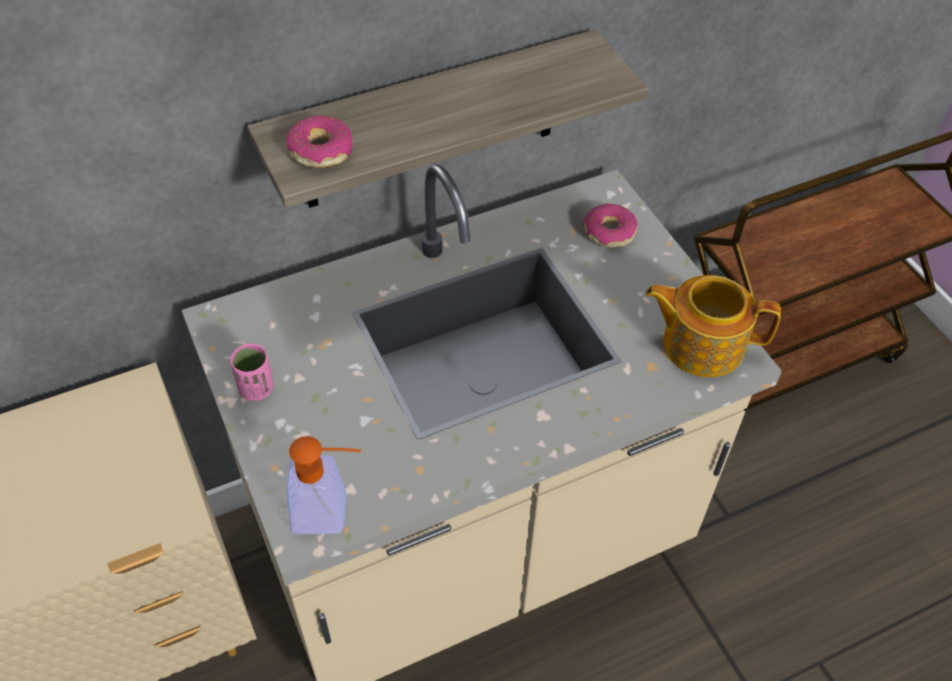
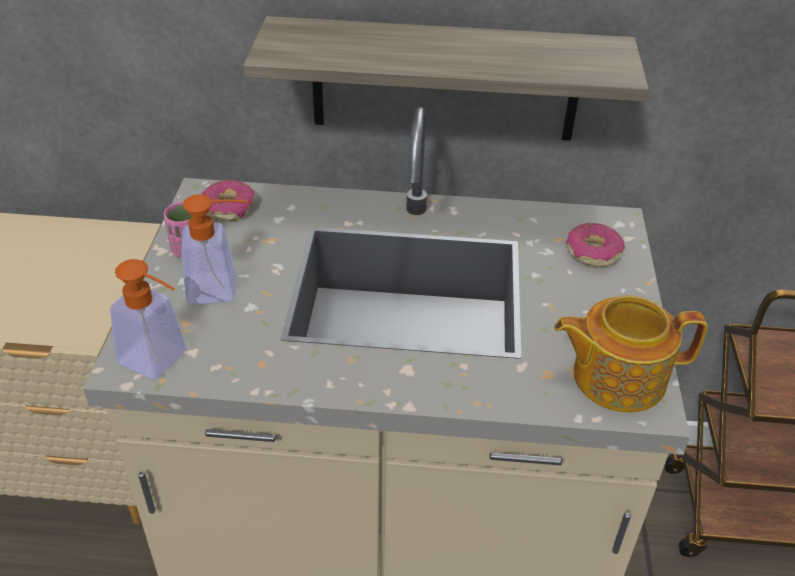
camera: 30 degrees right, 10 degrees down
donut [286,116,352,168] -> donut moved to [201,180,254,221]
teapot [645,275,781,377] -> teapot turned 45 degrees counterclockwise [554,295,708,413]
none -> soap dispenser [182,194,248,305]

